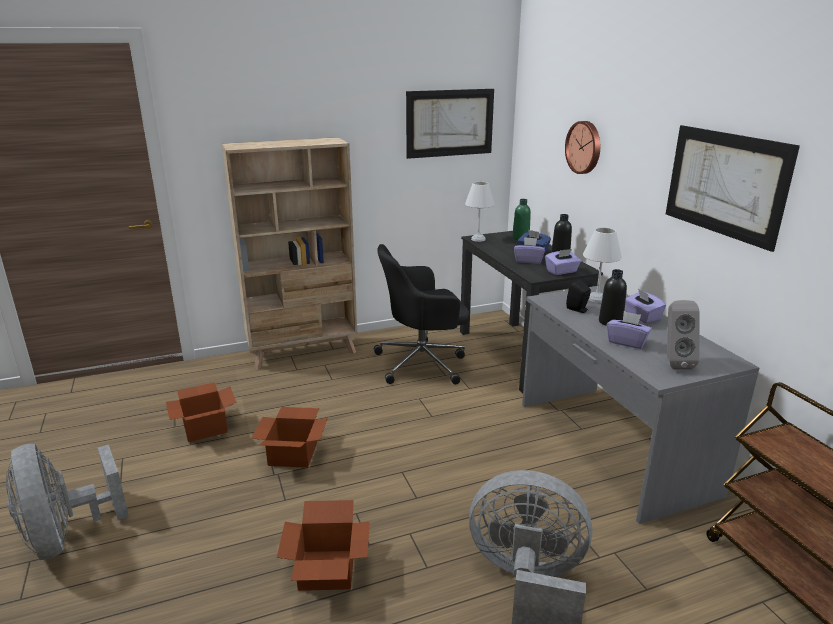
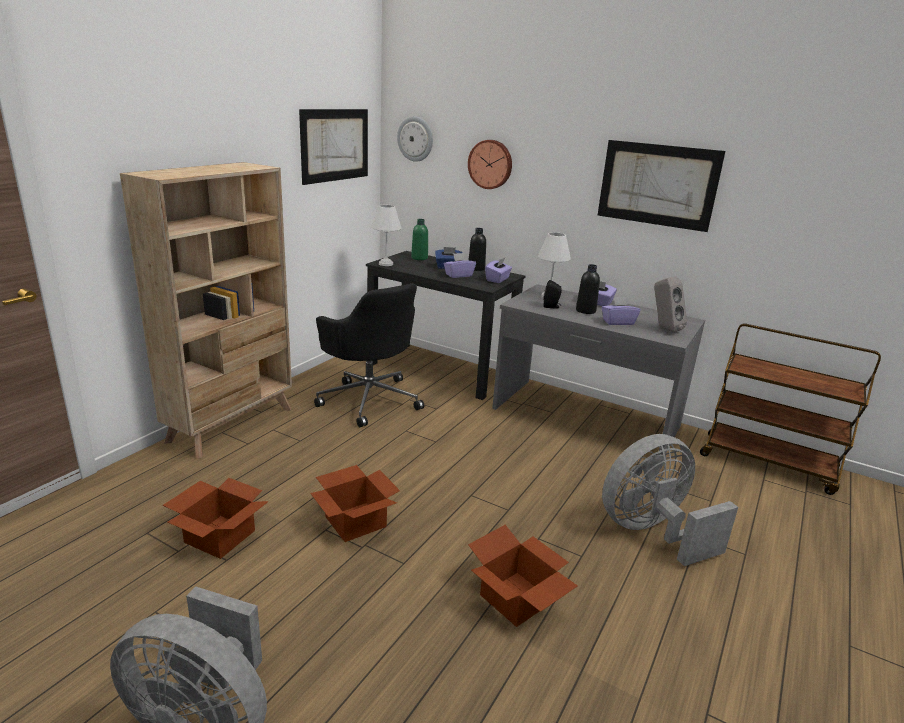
camera: 40 degrees left, 0 degrees up
black office chair [374,244,470,385] -> black office chair turned 75 degrees counterclockwise [314,283,424,427]
none -> wall clock [397,116,433,162]

